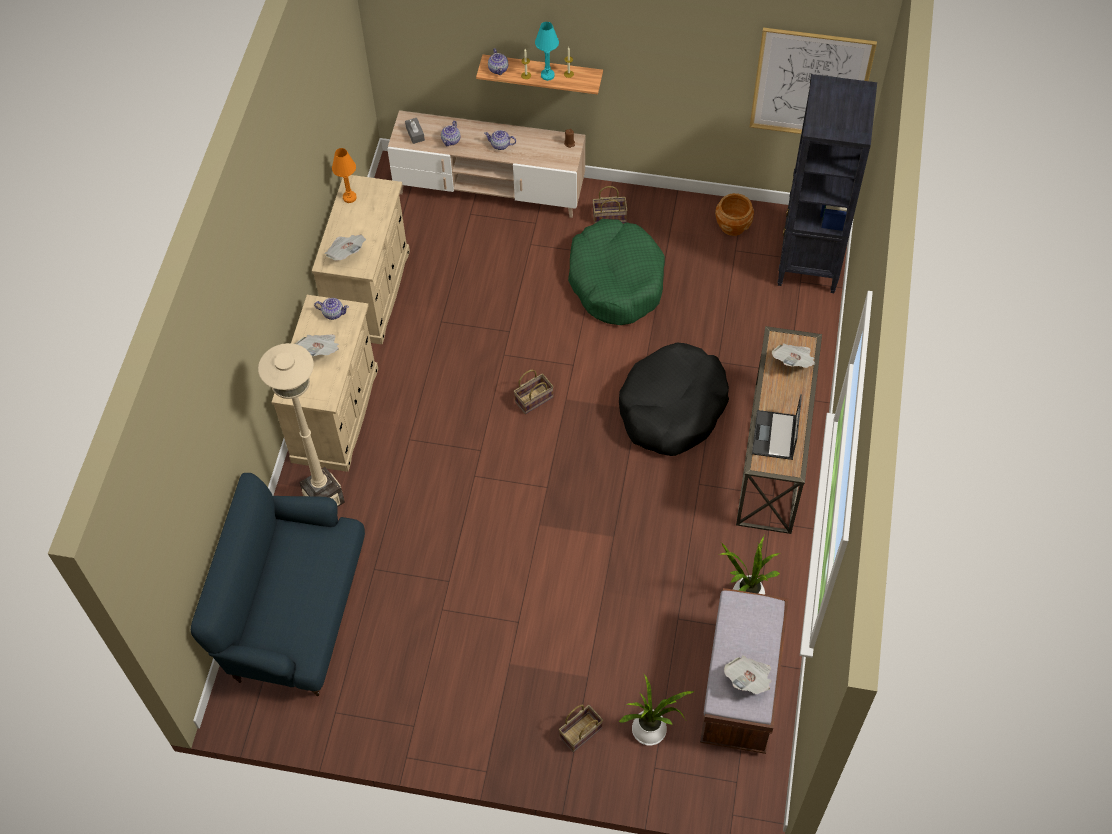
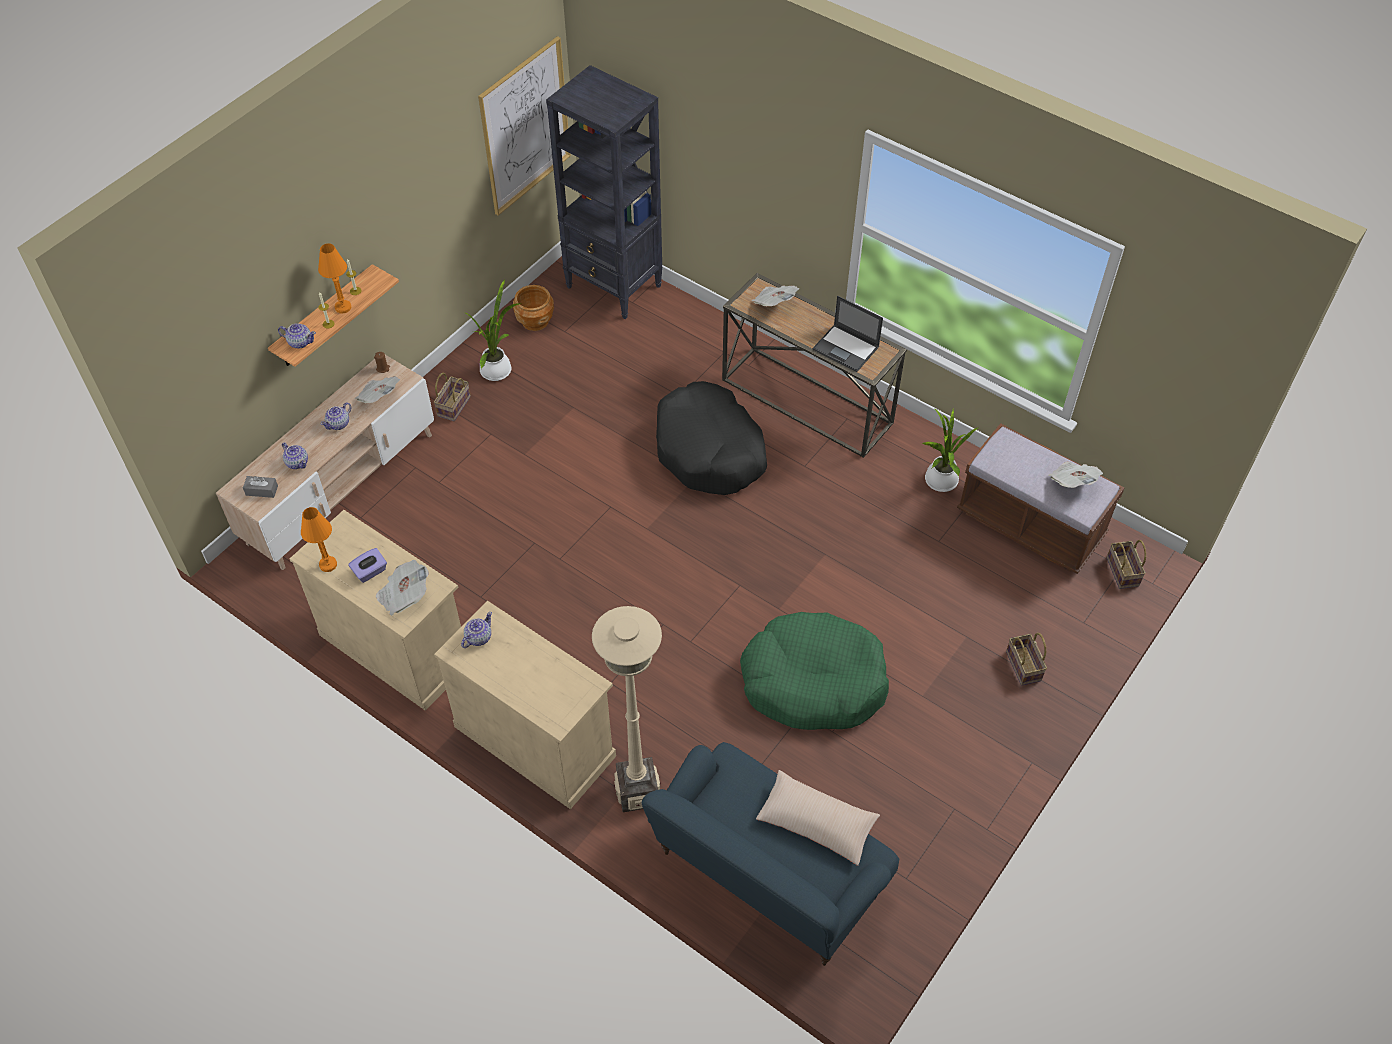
camera: 65 degrees left, 5 degrees down
newspaper [295,334,339,356] -> newspaper moved to [355,376,400,403]
basket [514,370,554,414] -> basket moved to [1107,540,1146,589]
turquoise table lamp [535,22,559,81] -> orange table lamp [318,243,352,314]
green dog bed [568,219,665,325] -> green dog bed moved to [740,612,889,730]
potted plant [619,674,695,745] -> potted plant moved to [466,279,521,381]
none -> purple tissue box [348,548,387,583]
none -> beige pillow [756,770,880,866]

